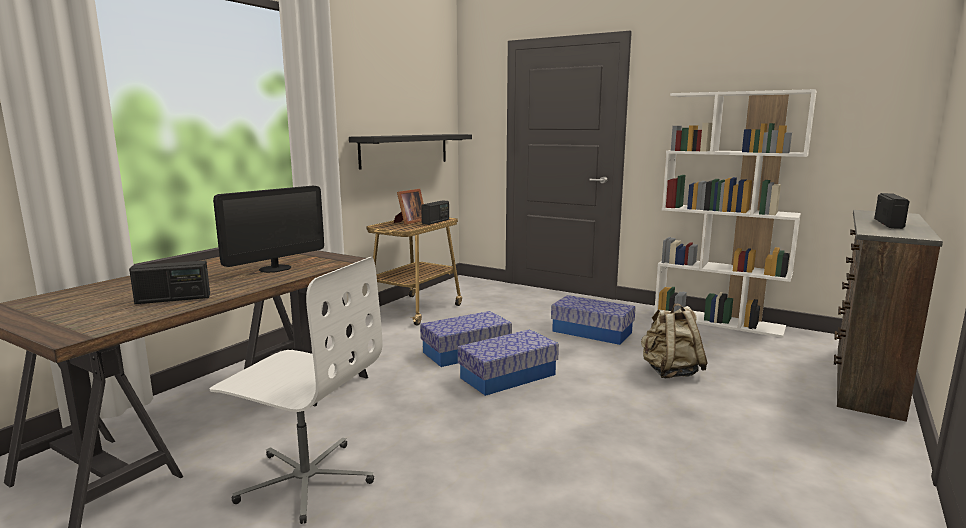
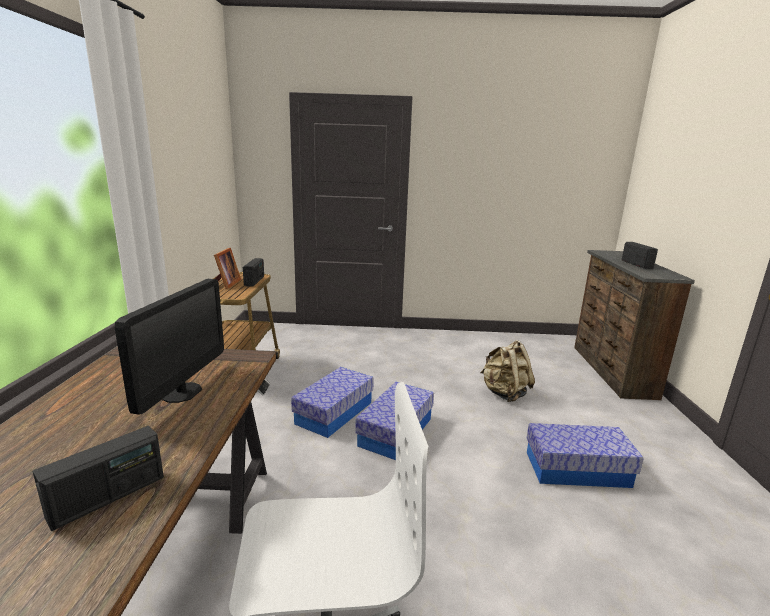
camera: 30 degrees left, 5 degrees up
black shelf [349,134,472,170] -> none
storage box [551,295,636,345] -> storage box moved to [527,423,644,488]
white bookcase [654,89,817,338] -> none

